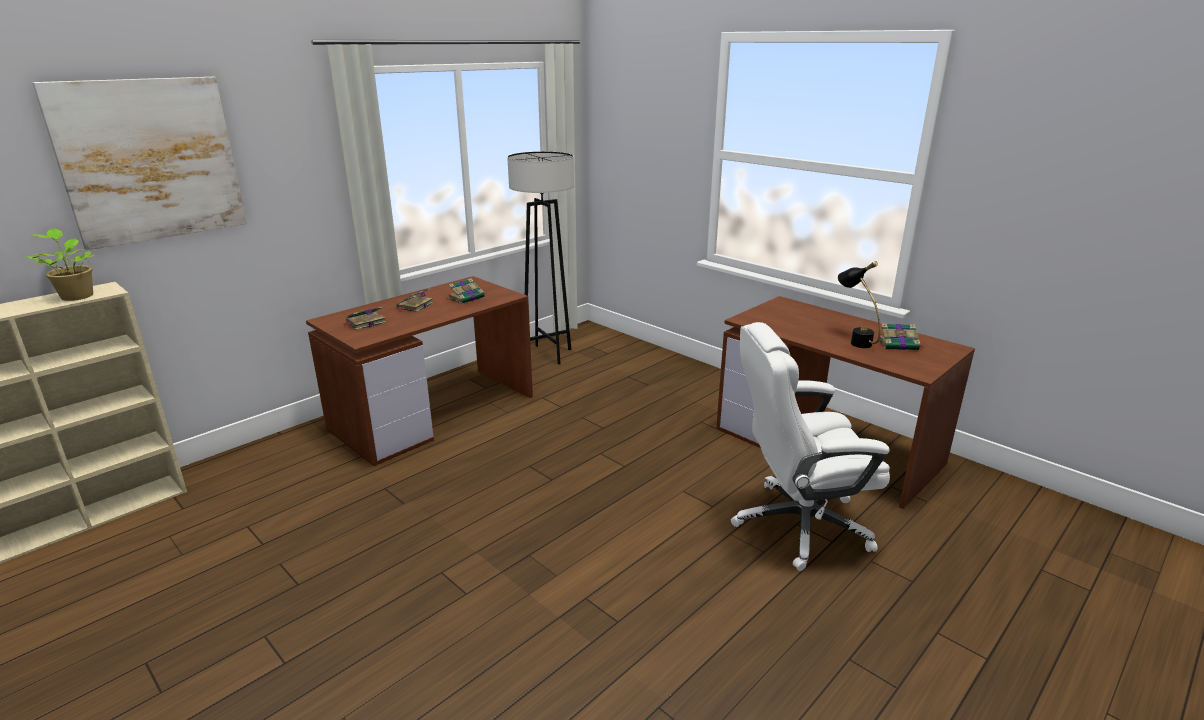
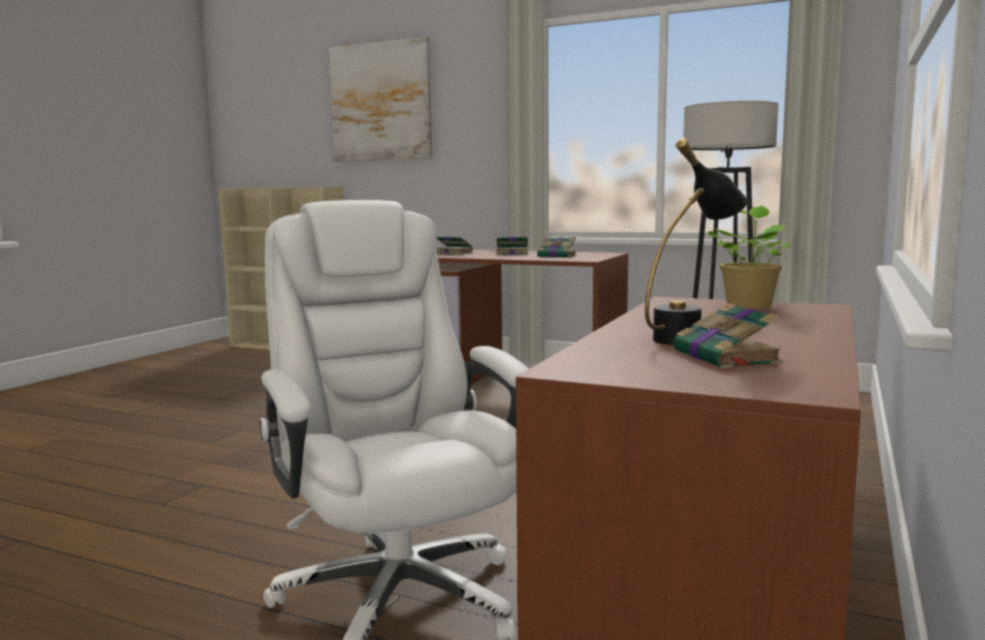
camera: 70 degrees right, 15 degrees down
potted plant [26,228,94,301] -> potted plant moved to [705,206,790,310]

